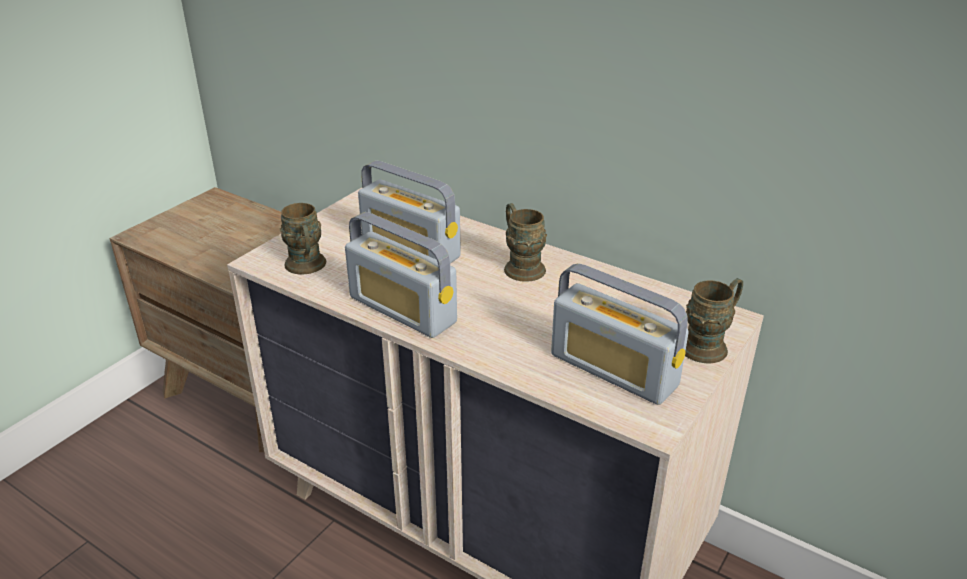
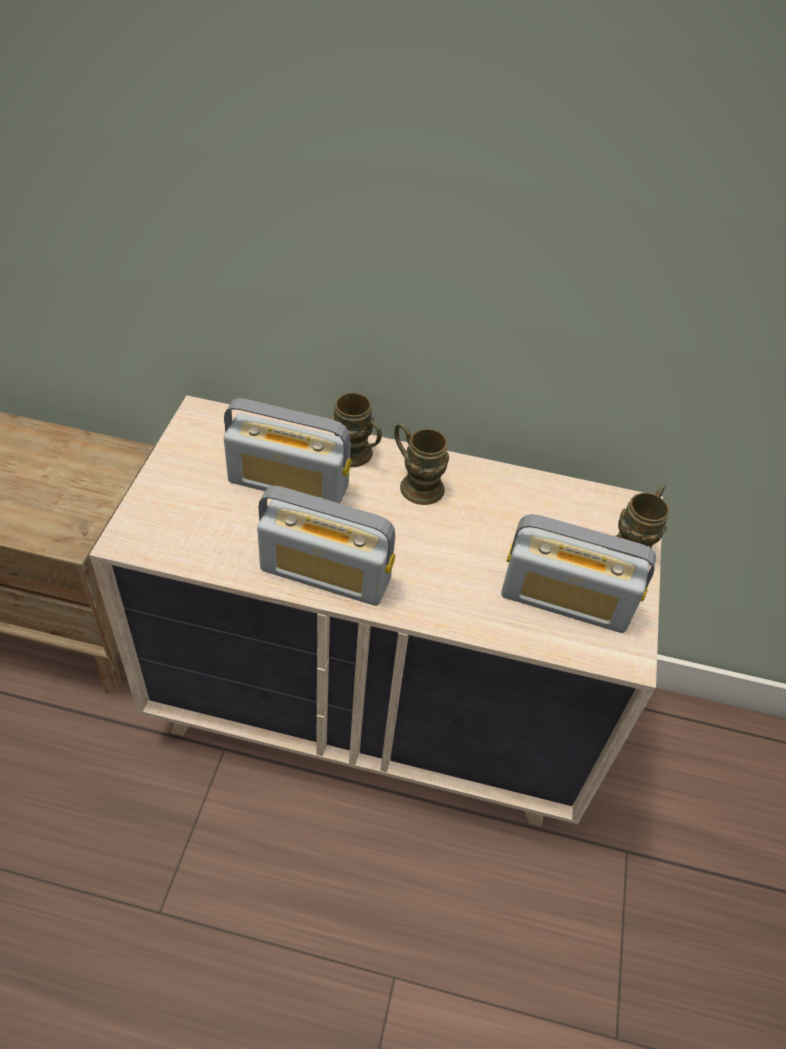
camera: 25 degrees left, 15 degrees up
brown mug [280,203,326,275] -> brown mug moved to [331,393,382,467]

